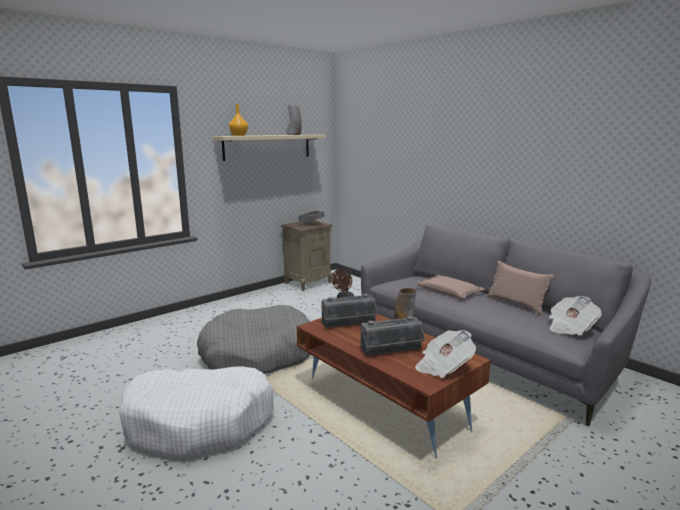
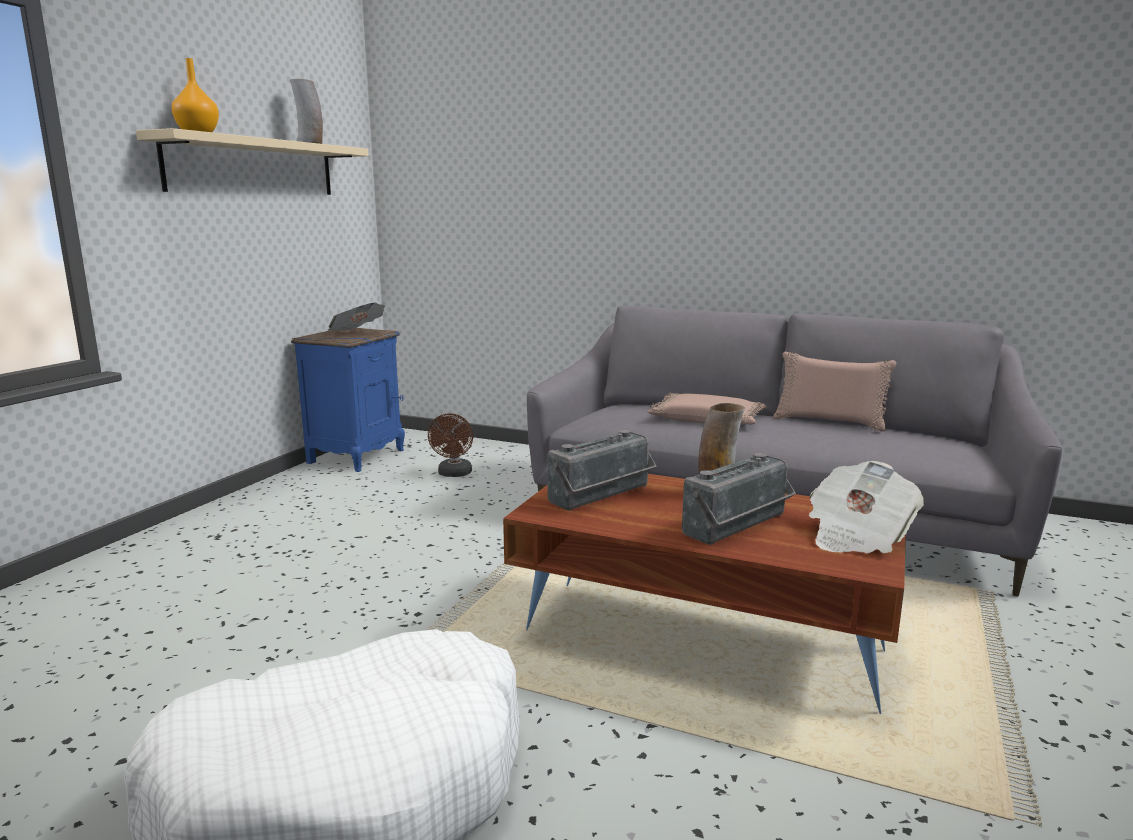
camera: 25 degrees left, 0 degrees up
grey dog bed [197,305,311,373] -> none
beige nightstand [281,220,333,291] -> blue nightstand [291,328,405,472]
newspaper [549,296,602,335] -> none

